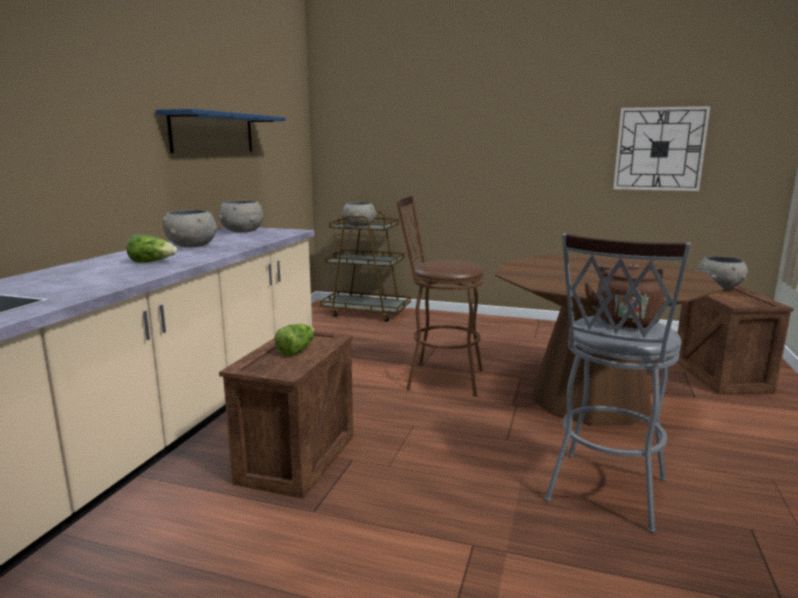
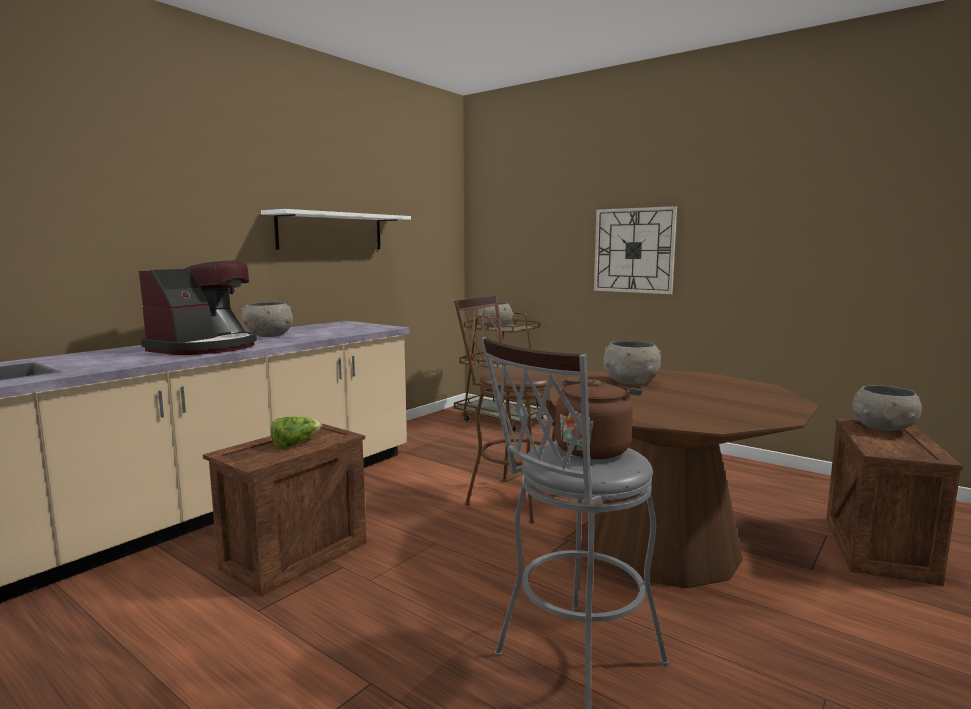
camera: 20 degrees right, 5 degrees down
lettuce [127,235,178,263] -> coffee machine [139,260,257,355]
blue shelf [156,109,286,153] -> white shelf [261,209,411,250]
grey bowl [219,201,264,232] -> grey bowl moved to [603,341,661,384]
wall clock [613,106,710,191] -> wall clock moved to [594,206,677,294]

